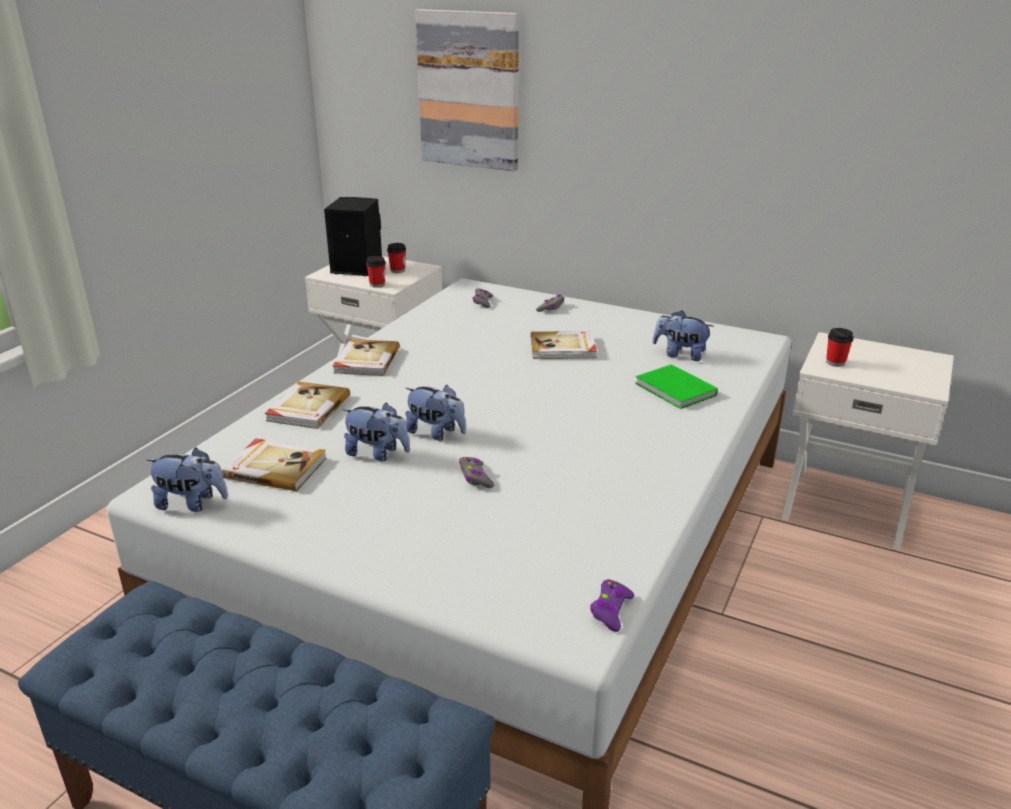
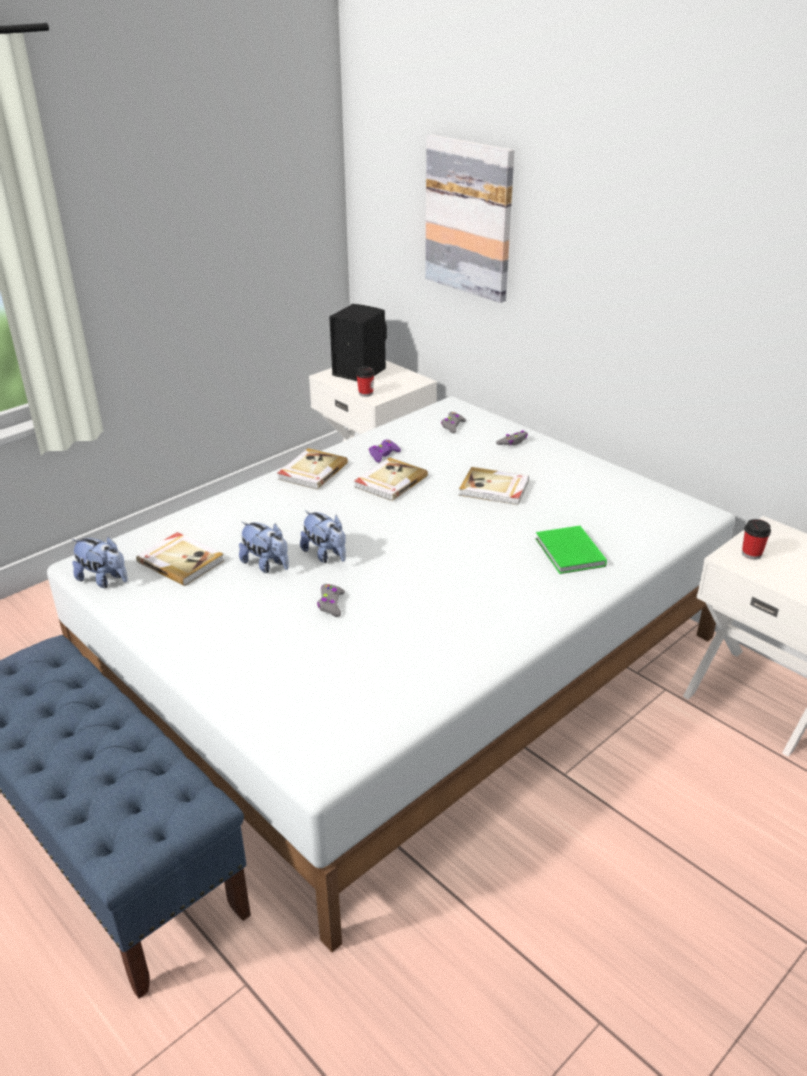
camera: 20 degrees right, 5 degrees up
book [265,382,350,429] -> book moved to [355,457,428,501]
cup [387,243,406,273] -> none
purple game controller [590,579,634,632] -> purple game controller moved to [369,439,401,463]
plush toy [652,310,713,361] -> none

